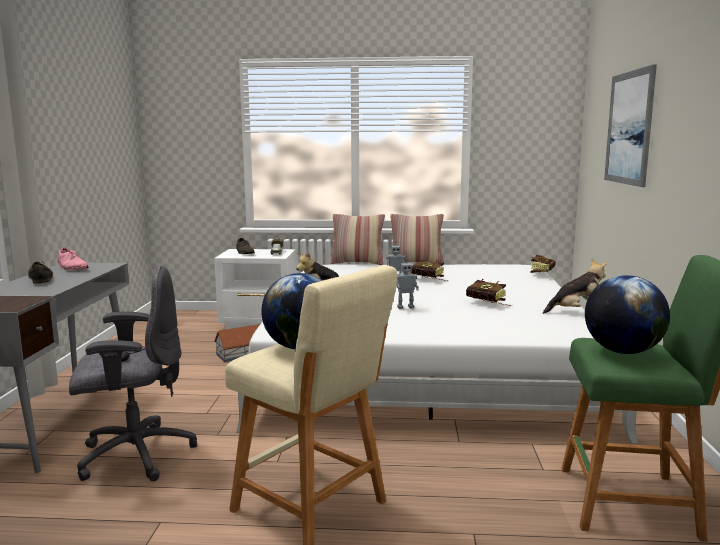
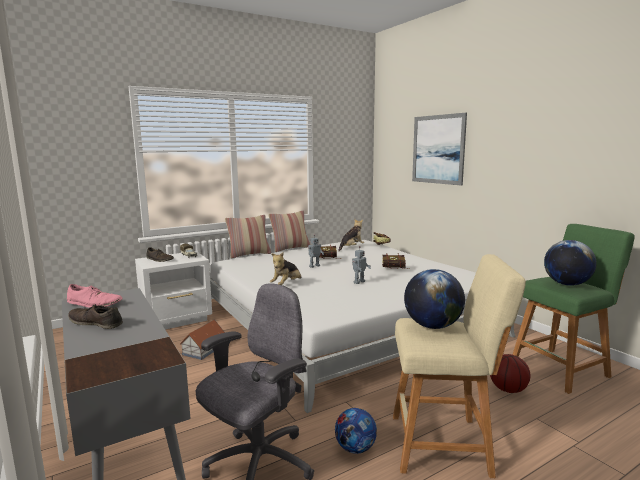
camera: 35 degrees left, 0 degrees up
plush toy [543,259,607,314] -> plush toy moved to [338,219,364,251]
none -> football [335,408,377,454]
none -> basketball [490,354,531,393]

